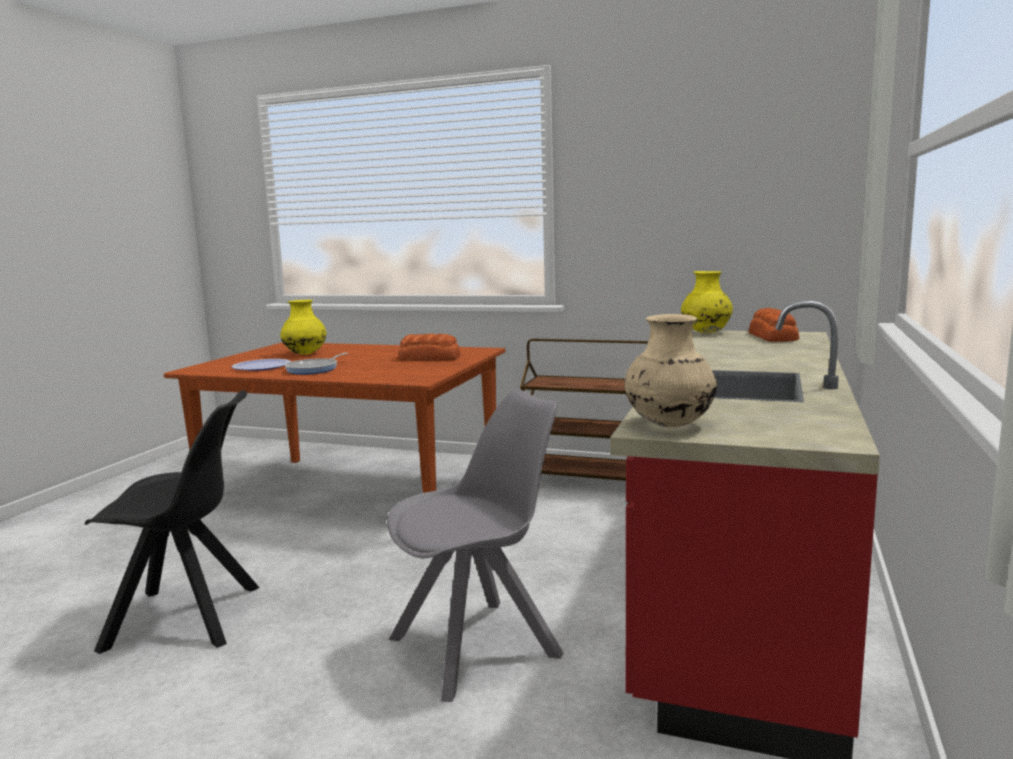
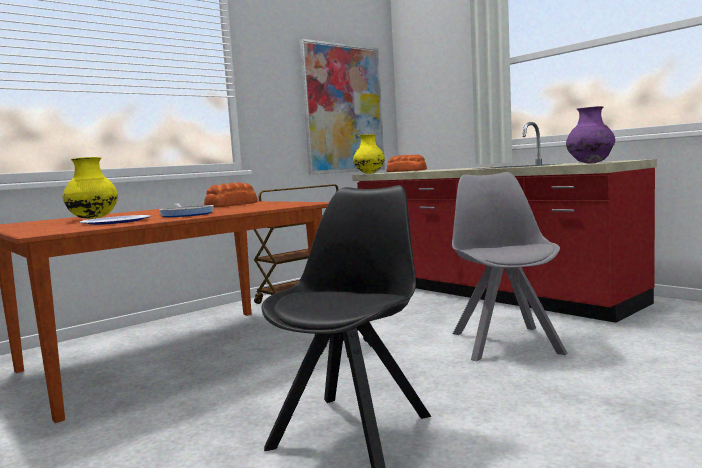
camera: 60 degrees left, 5 degrees down
beige vase [625,314,717,427] -> purple vase [566,106,615,163]
none -> picture [300,39,385,175]

